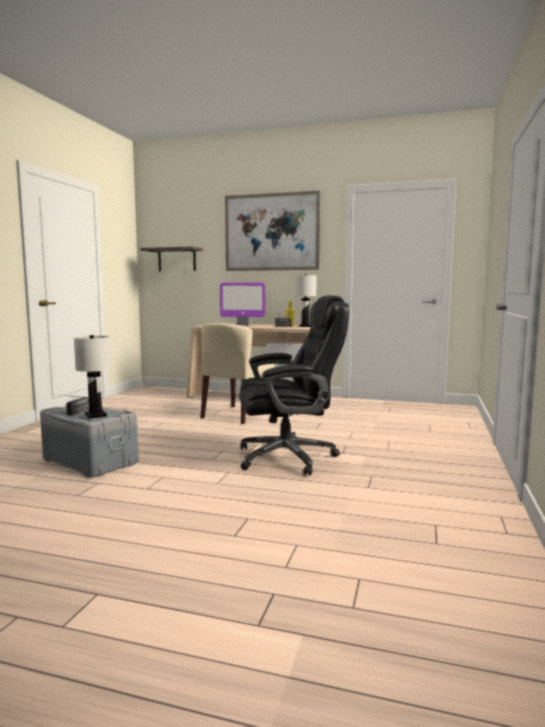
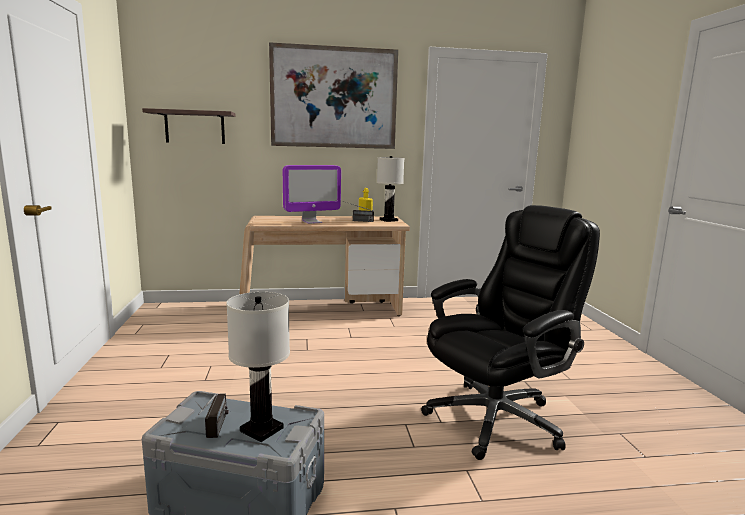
camera: 25 degrees left, 5 degrees up
beige chair [201,323,275,424] -> none

